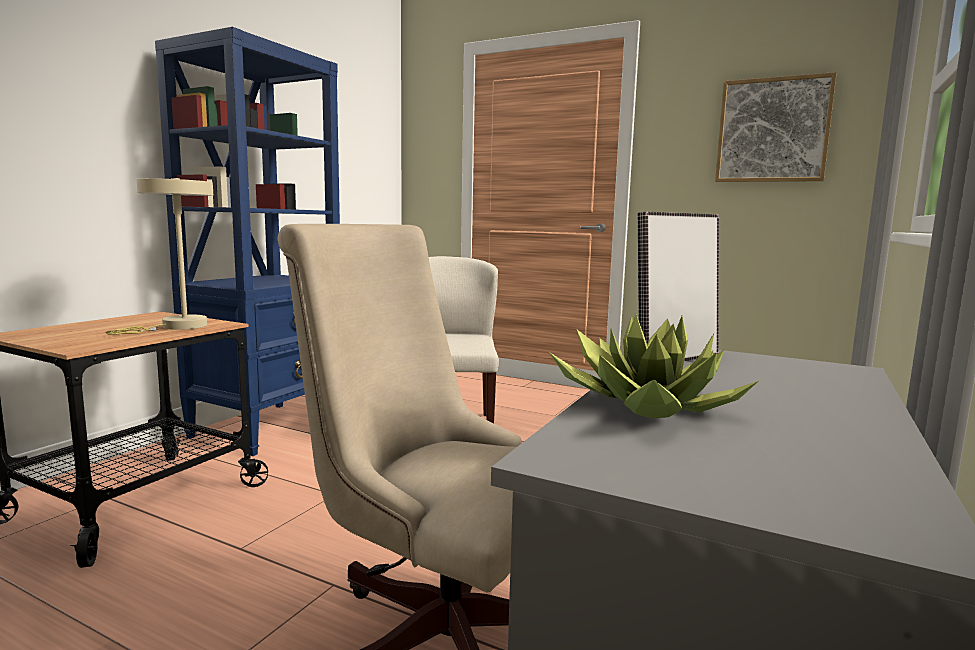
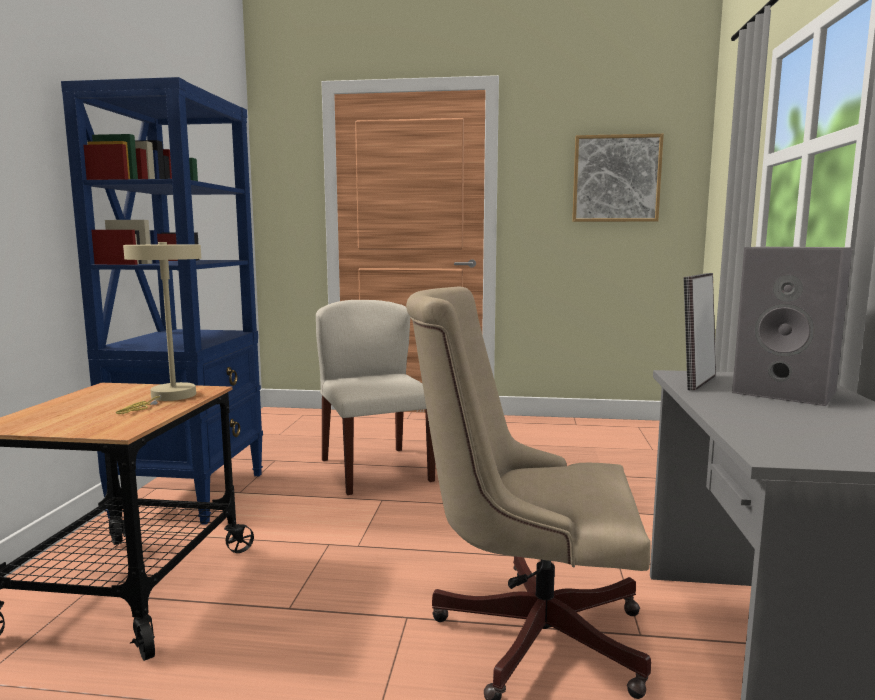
camera: 20 degrees left, 0 degrees up
potted plant [549,314,758,419] -> none
none -> grey speaker [732,247,853,406]

